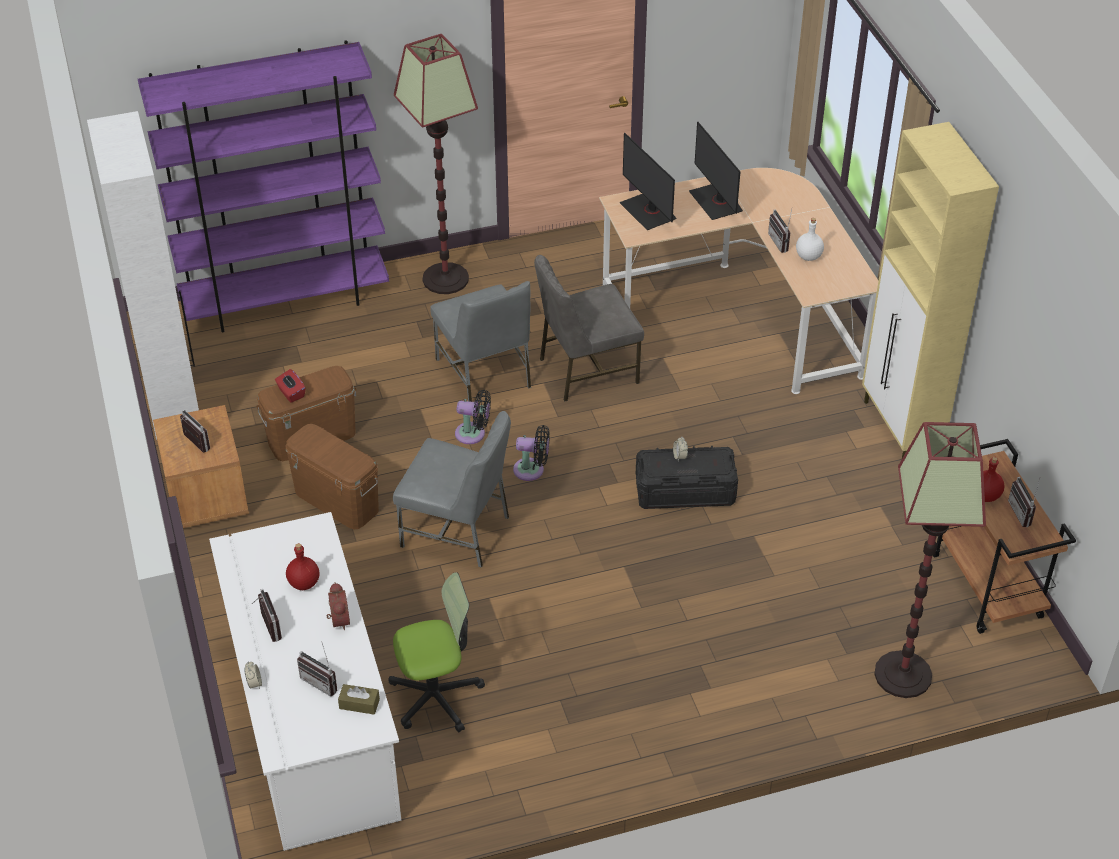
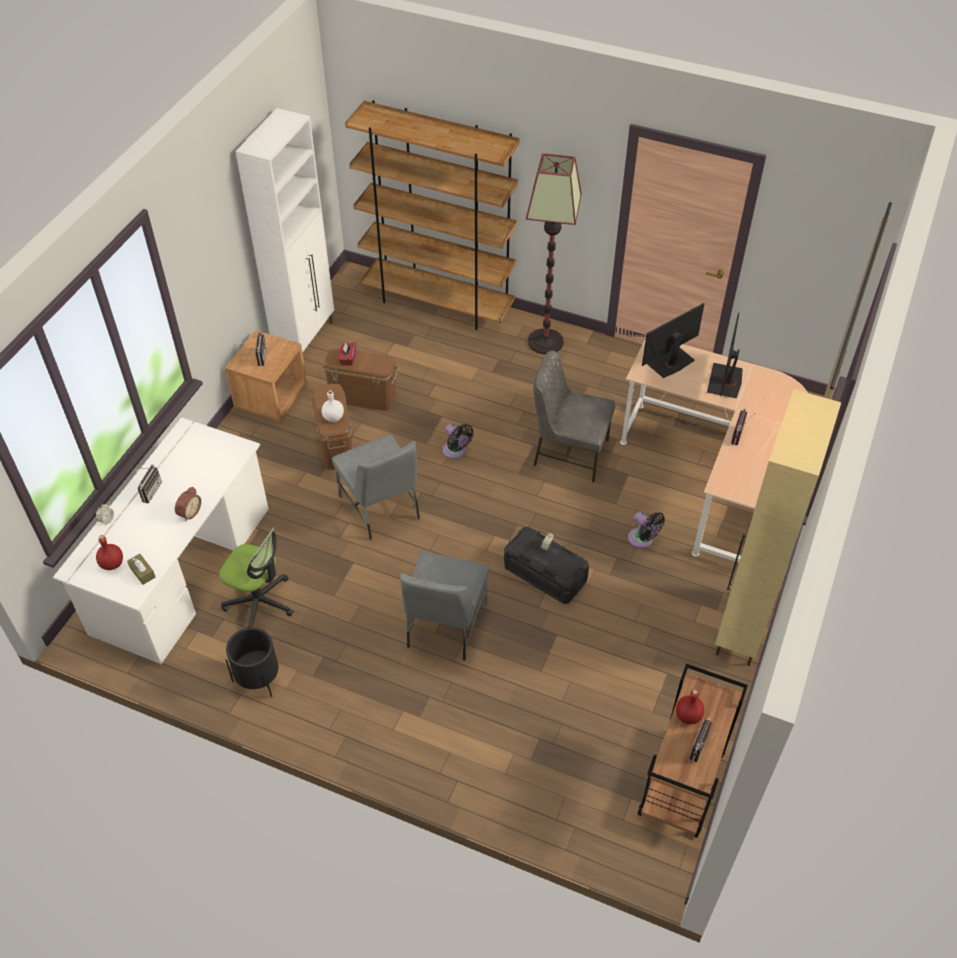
camera: 40 degrees right, 5 degrees up
purple bookcase [138,40,389,333] -> brown bookcase [345,100,520,330]
red bottle [286,543,319,590] -> red bottle moved to [96,535,123,570]
radio [297,641,337,696] -> none
grey chair [430,281,531,402] -> grey chair moved to [400,551,489,661]
black fan [513,425,550,481] -> black fan moved to [628,511,665,548]
monitor [620,133,677,230] -> monitor turned 45 degrees clockwise [642,303,705,378]
white bottle [796,218,824,261] -> white bottle moved to [322,390,344,422]
floor lamp [874,422,986,698] -> none
none -> black planter [226,627,279,697]

